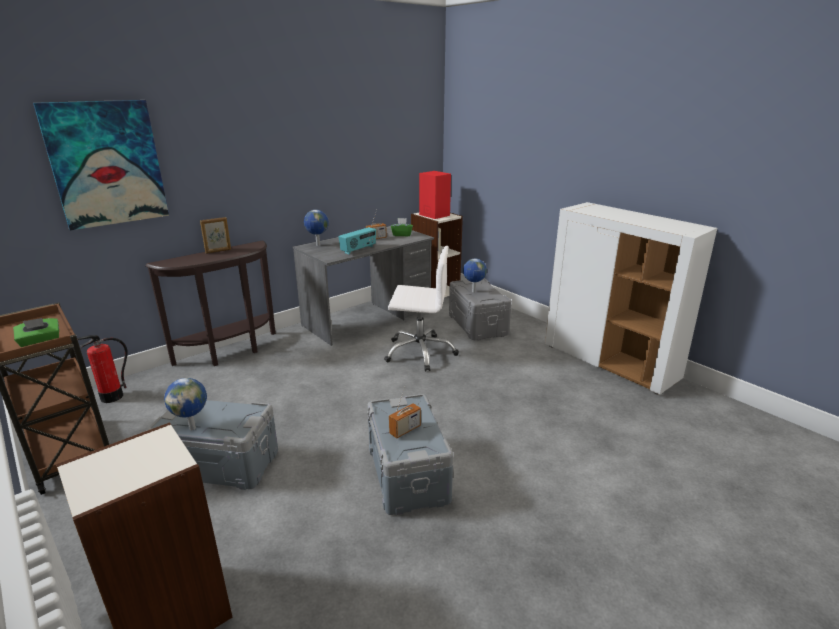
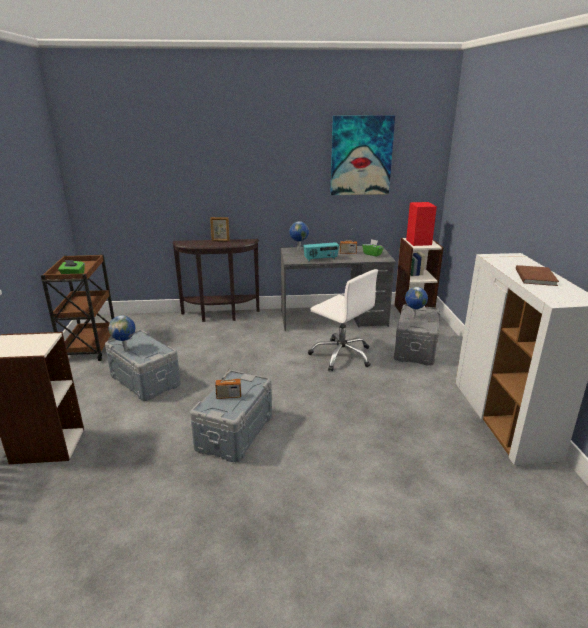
camera: 35 degrees right, 0 degrees up
picture [33,100,169,230] -> picture moved to [330,115,395,195]
fire extinguisher [77,335,128,403] -> none
none -> brown book [516,265,559,286]

